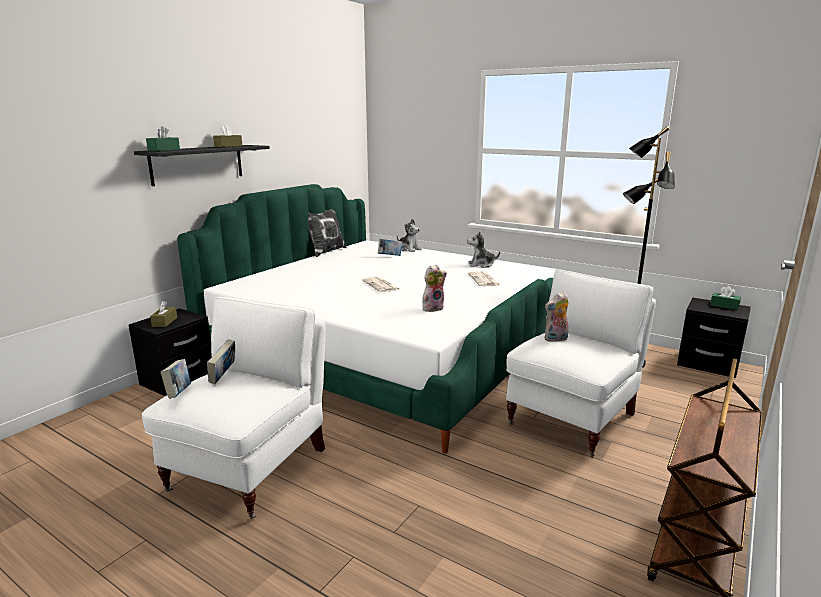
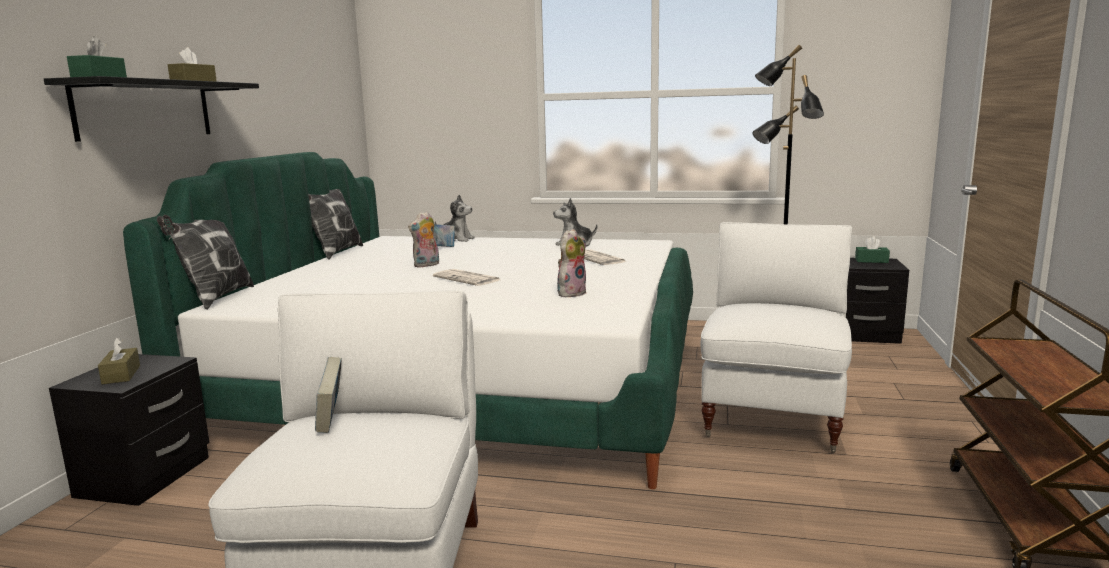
camera: 20 degrees left, 5 degrees down
book [161,359,191,399] -> none
plush toy [544,292,569,342] -> plush toy moved to [408,211,439,267]
none -> pillow [157,215,254,310]

